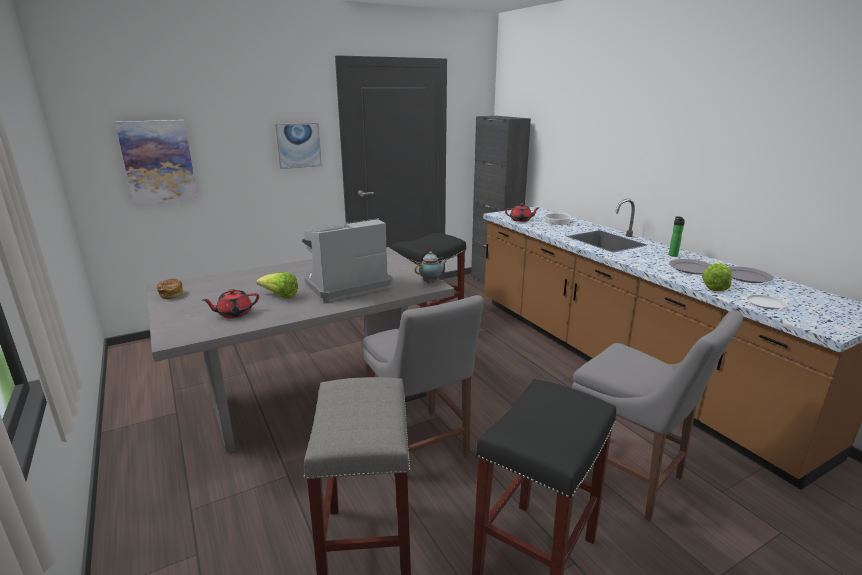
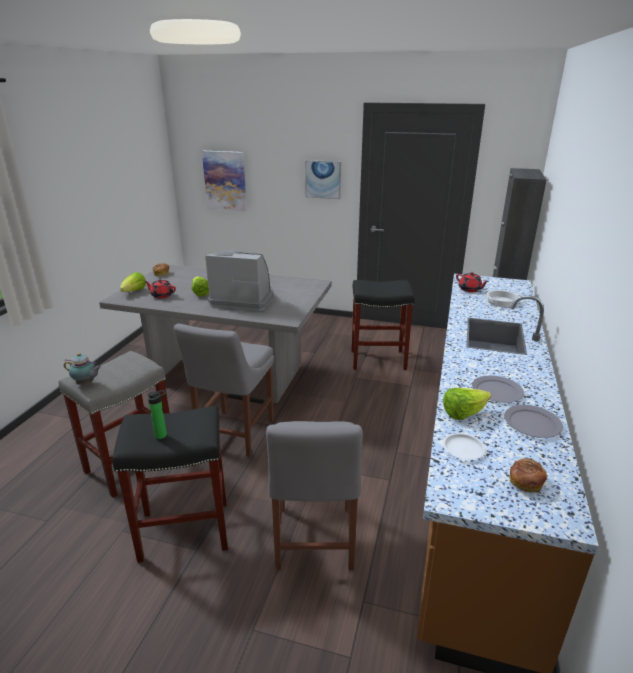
camera: 45 degrees right, 5 degrees up
teapot [415,252,447,283] -> teapot moved to [64,353,101,385]
bottle [668,216,685,257] -> bottle moved to [147,390,167,439]
none -> lettuce [120,272,146,292]
none -> bread [509,458,547,493]

